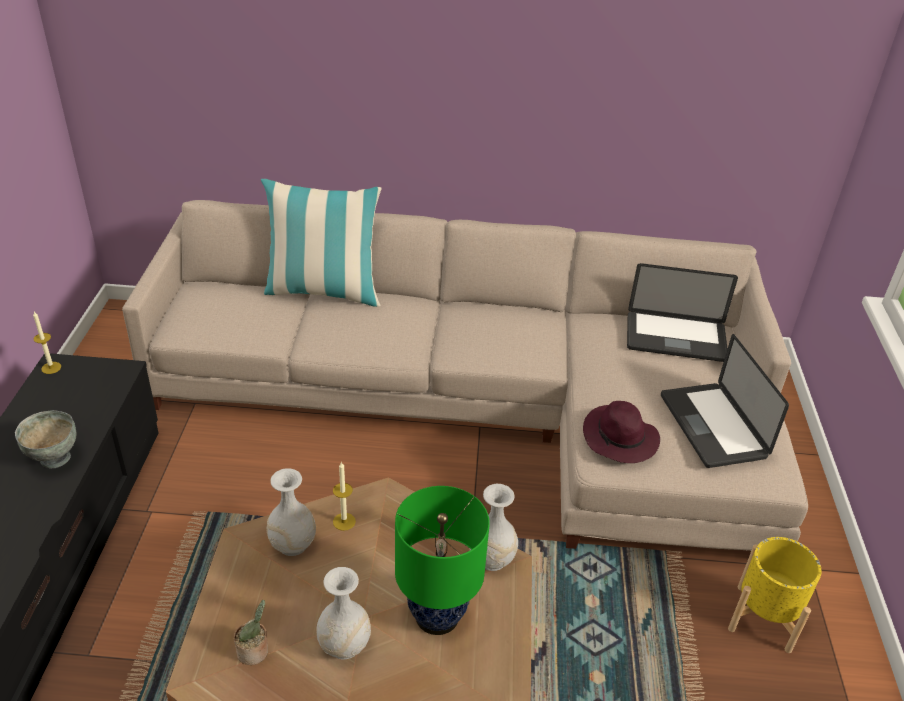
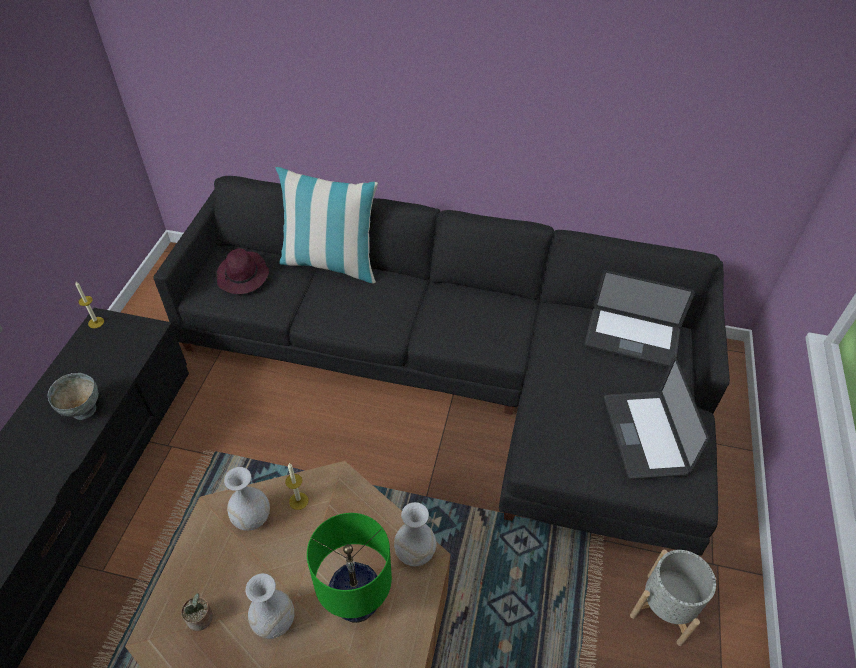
camera: 10 degrees right, 10 degrees up
beige sofa [122,200,808,551] -> black sofa [153,176,730,556]
purple hat [583,401,660,463] -> purple hat moved to [217,248,269,294]
yellow planter [728,537,822,653] -> grey planter [630,550,716,646]

